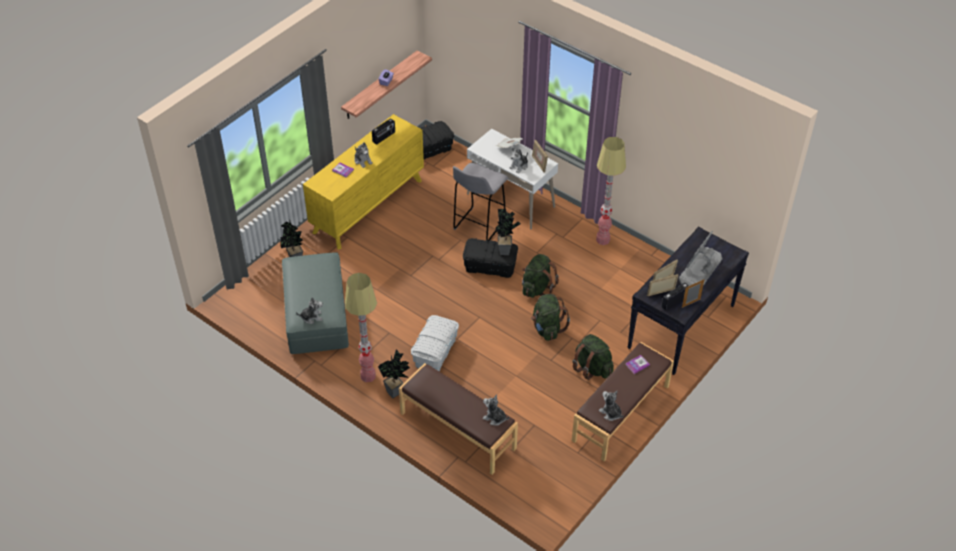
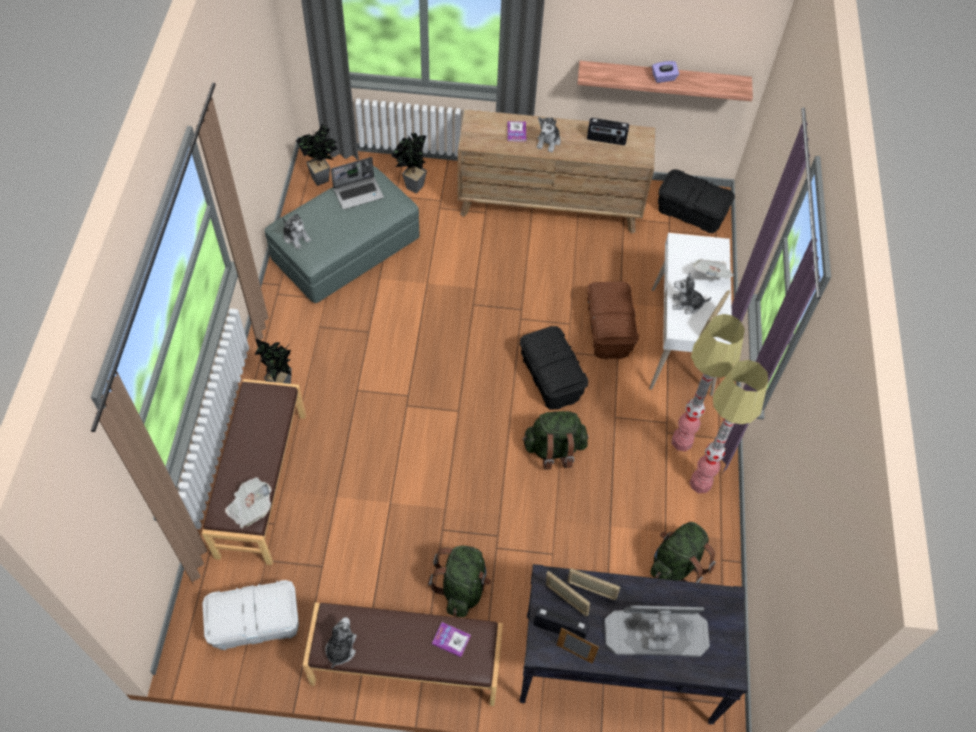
camera: 55 degrees right, 10 degrees up
yellow dresser [303,114,424,250] -> brown dresser [457,109,655,234]
floor lamp [345,273,377,382] -> floor lamp moved to [672,314,745,451]
white storage box [411,315,459,371] -> white storage box moved to [202,580,299,650]
grey stool [453,163,508,241] -> brown storage box [587,281,639,359]
plush toy [483,394,509,426] -> newspaper [225,477,272,529]
potted plant [495,209,520,255] -> potted plant moved to [296,124,338,186]
green backpack [531,294,570,341] -> green backpack moved to [650,522,716,583]
none -> laptop [331,157,384,210]

